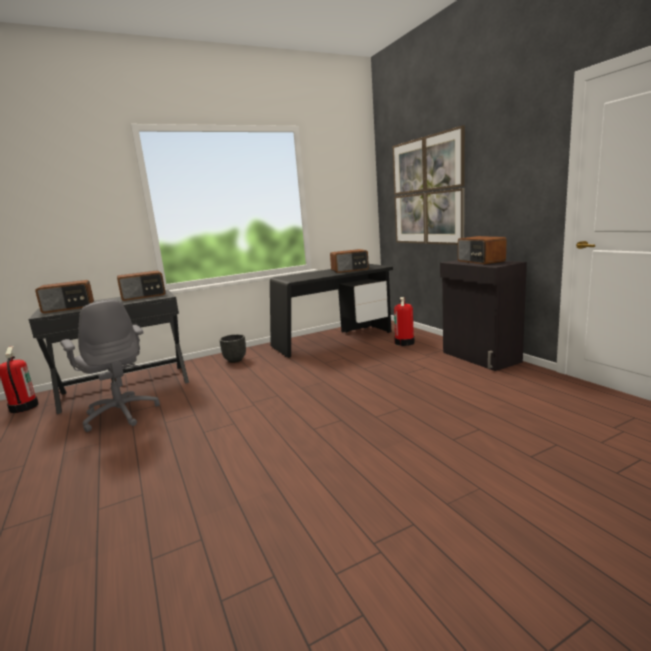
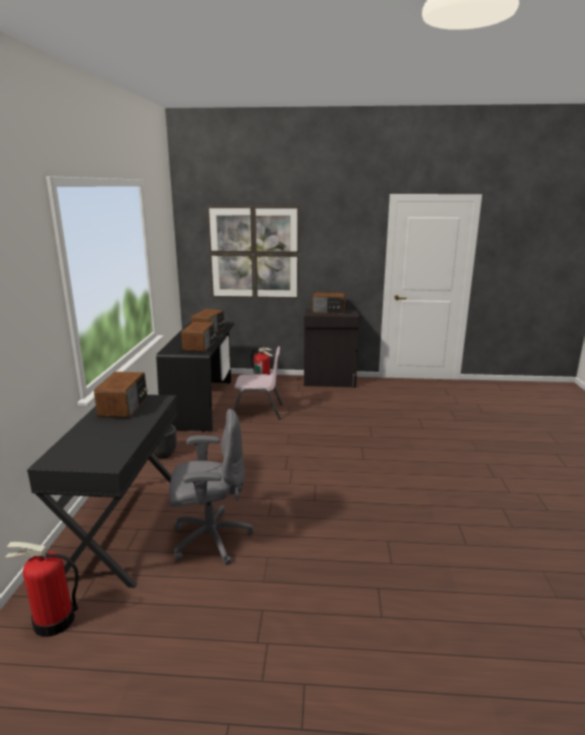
camera: 60 degrees left, 5 degrees up
radio [35,280,94,313] -> radio moved to [181,322,216,352]
none -> pink chair [234,346,282,420]

